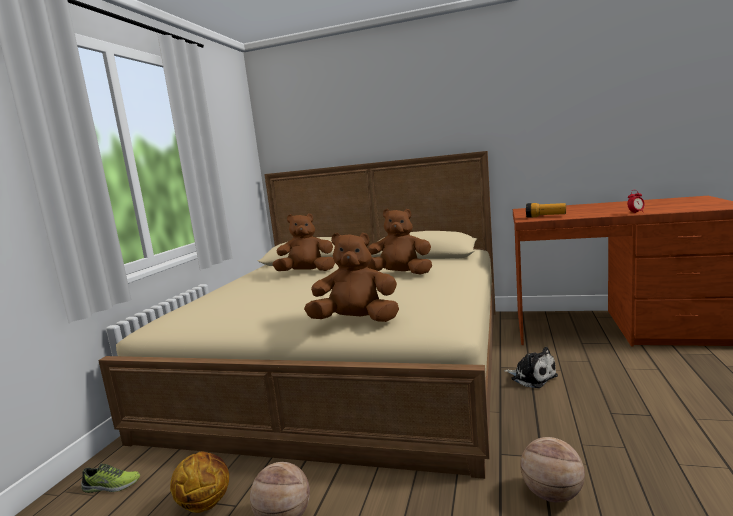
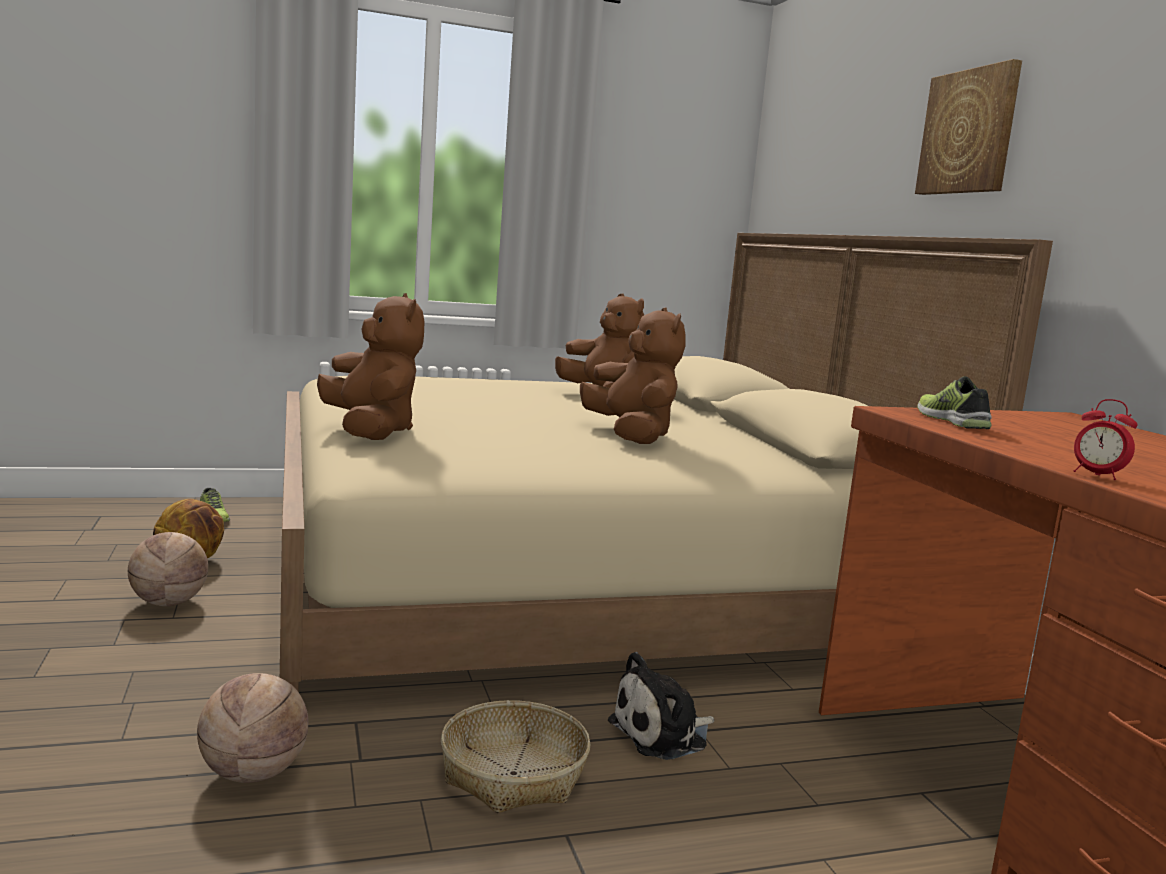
camera: 55 degrees right, 0 degrees up
plush toy [504,347,558,388] -> plush toy turned 45 degrees clockwise [608,652,715,760]
flashlight [526,203,566,218] -> shoe [917,376,992,429]
none -> basket [441,700,591,813]
none -> picture [915,59,1022,195]

